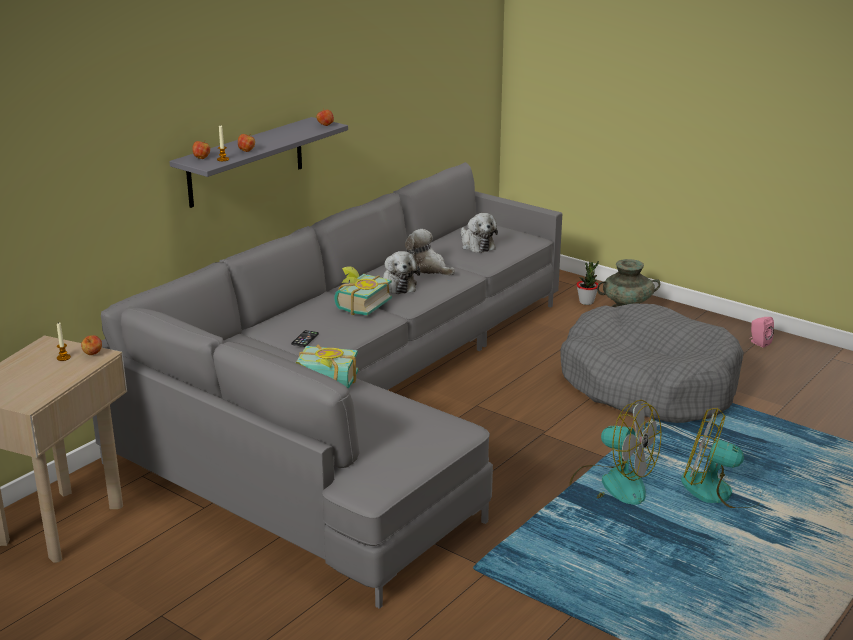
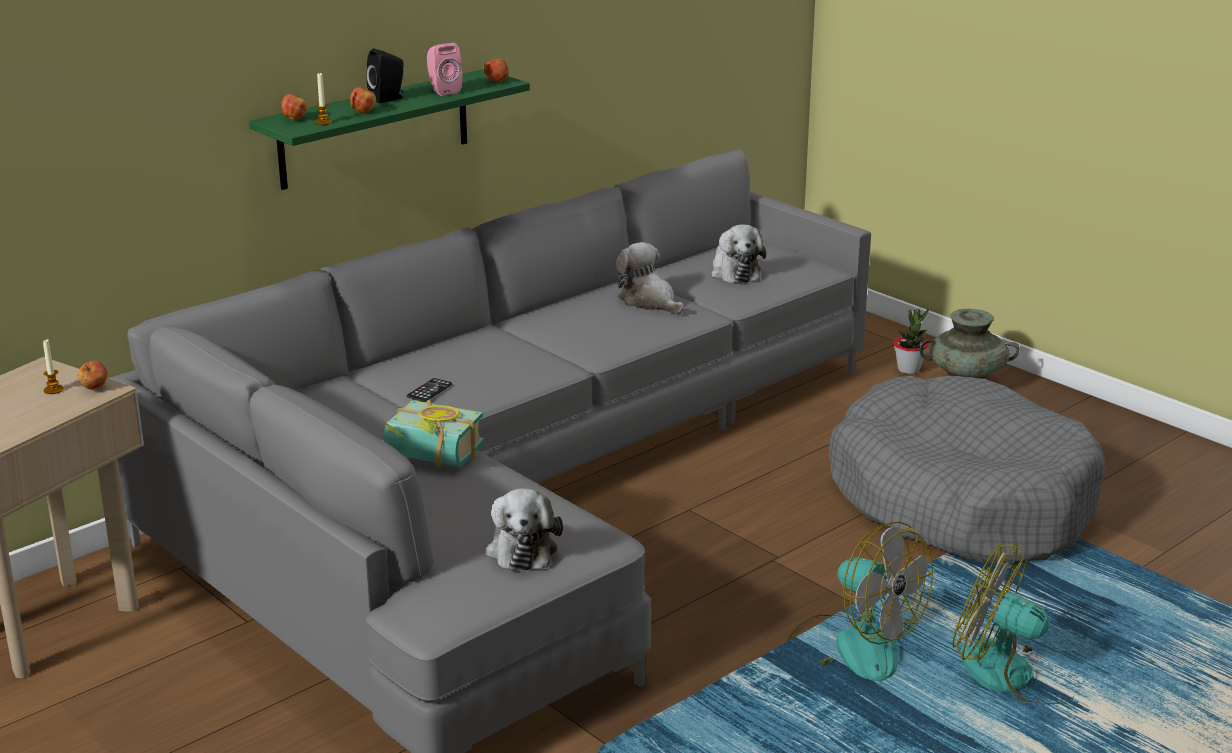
camera: 10 degrees right, 0 degrees up
grey shelf [169,117,348,208] -> green shelf [249,69,530,190]
book [334,267,392,315] -> none
plush toy [382,251,420,294] -> plush toy moved to [485,488,563,571]
pink speaker [751,317,774,348] -> pink speaker moved to [427,43,463,96]
none -> black speaker [366,48,404,103]

